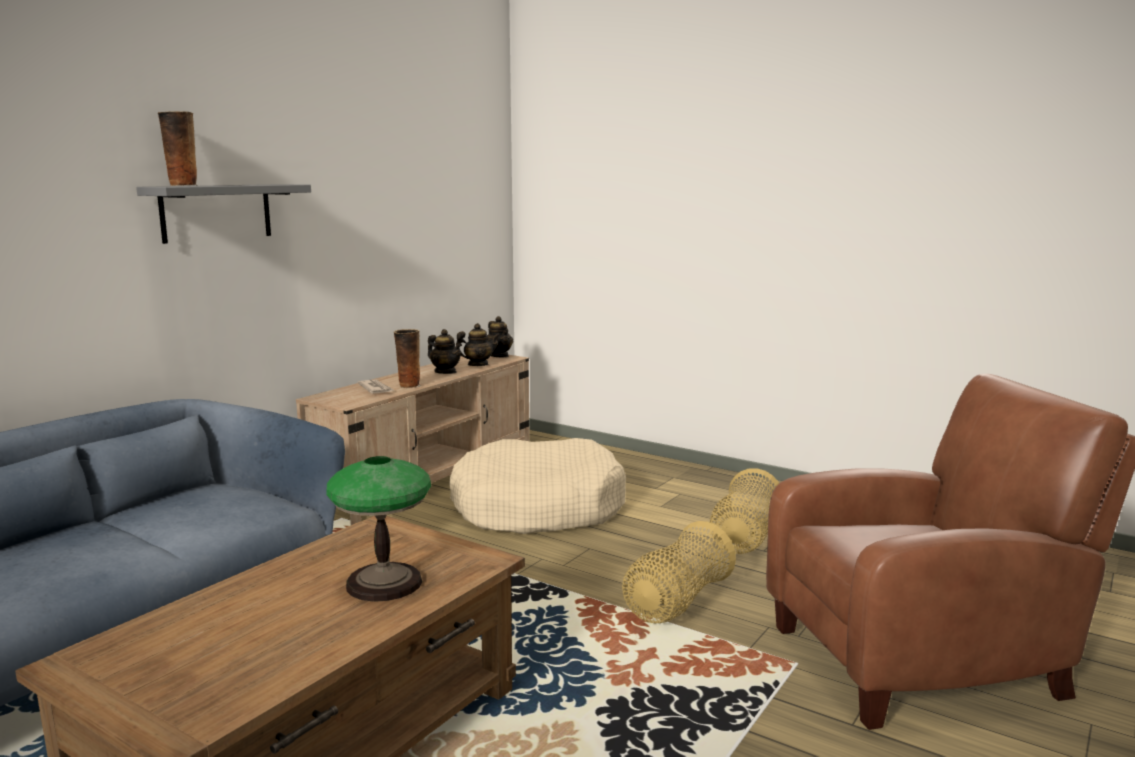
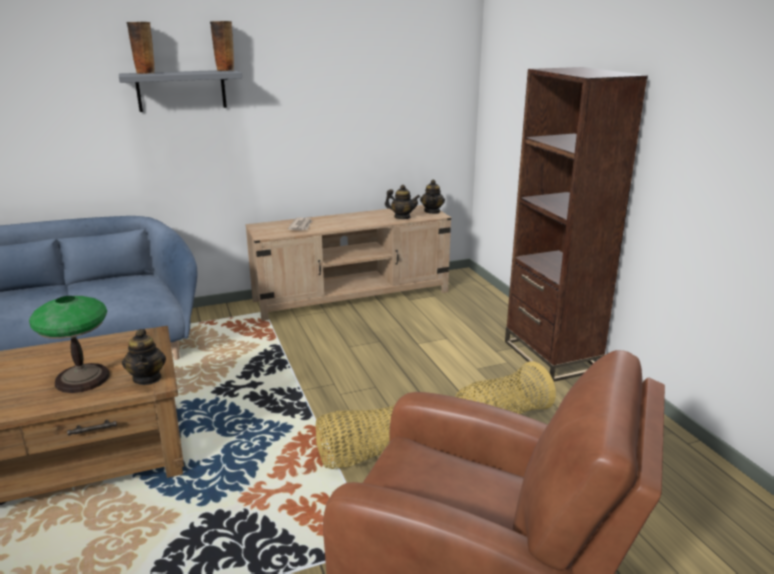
camera: 35 degrees right, 10 degrees up
vase [394,329,420,388] -> vase moved to [210,21,234,71]
teapot [428,329,462,374] -> teapot moved to [122,329,166,385]
beige dog bed [449,438,626,534] -> none
none -> brown bookcase [505,67,648,382]

